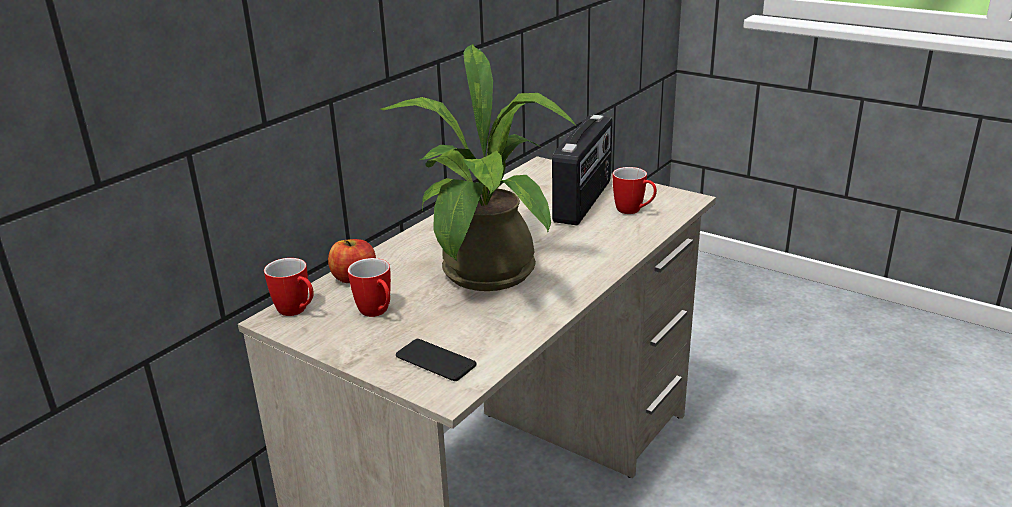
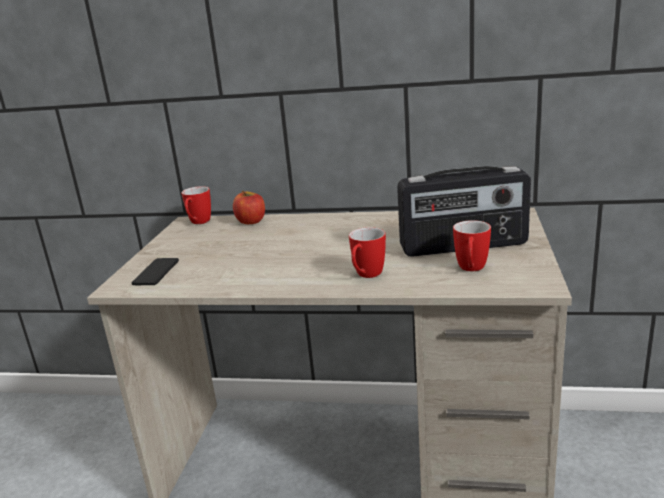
camera: 65 degrees right, 5 degrees down
mug [348,258,391,317] -> mug moved to [349,227,386,278]
potted plant [380,44,576,291] -> none

